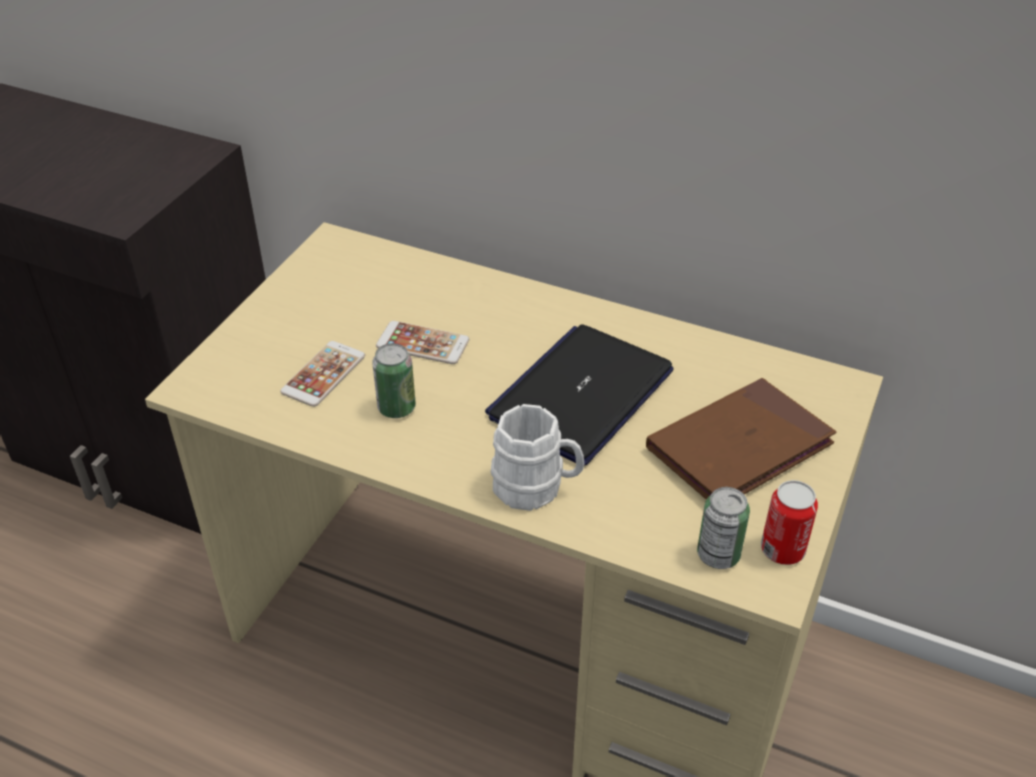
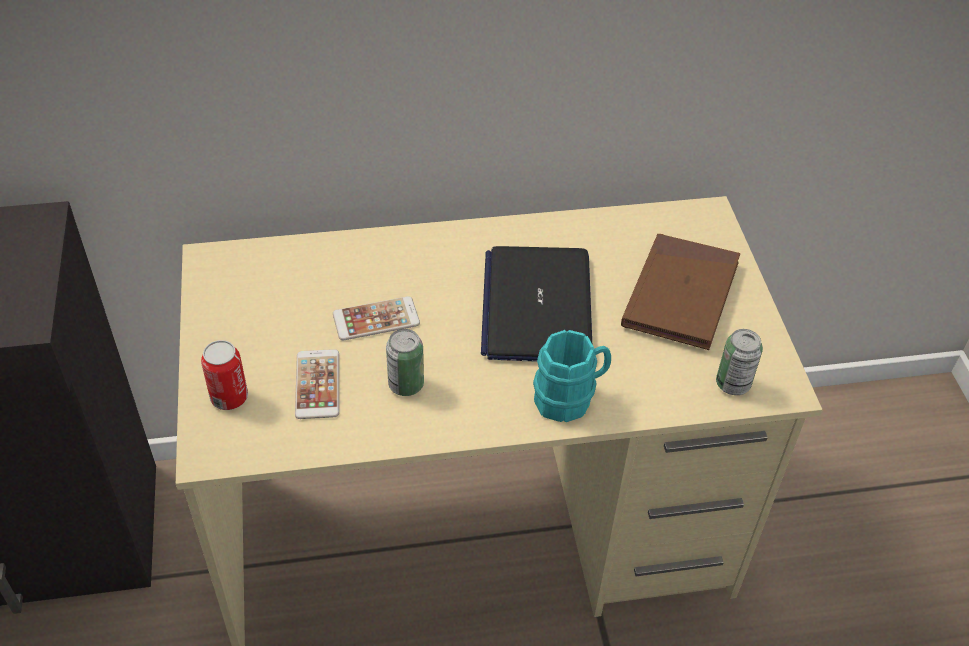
camera: 35 degrees left, 5 degrees up
white mug [491,404,585,511] -> turquoise mug [533,330,611,422]
can [761,480,818,565] -> can moved to [201,340,248,410]

